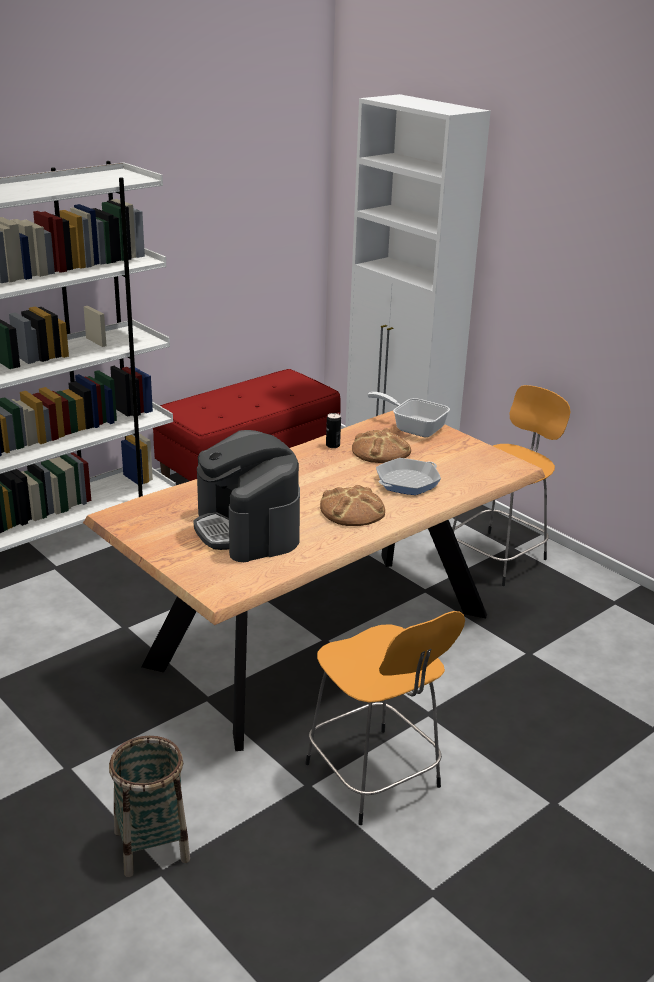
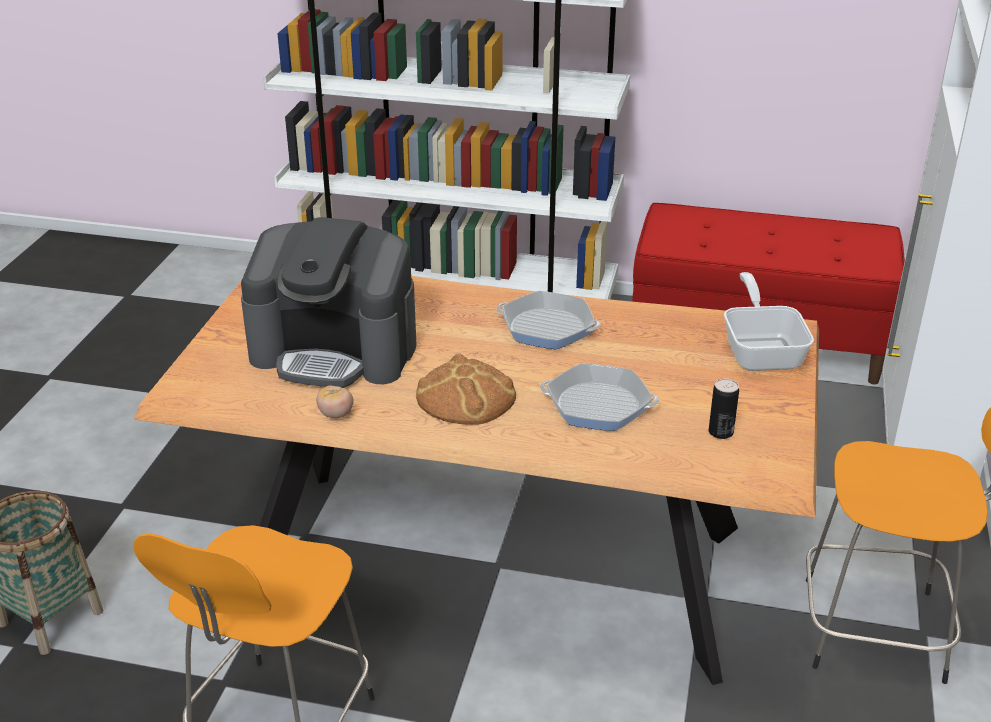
camera: 55 degrees right, 5 degrees up
coffee machine [193,430,300,562] -> coffee machine turned 105 degrees counterclockwise [241,217,416,388]
can [326,413,341,448] -> can moved to [709,379,739,439]
bread [352,428,411,463] -> none
none -> tomato [316,386,353,418]
none -> frying pan [496,291,601,349]

